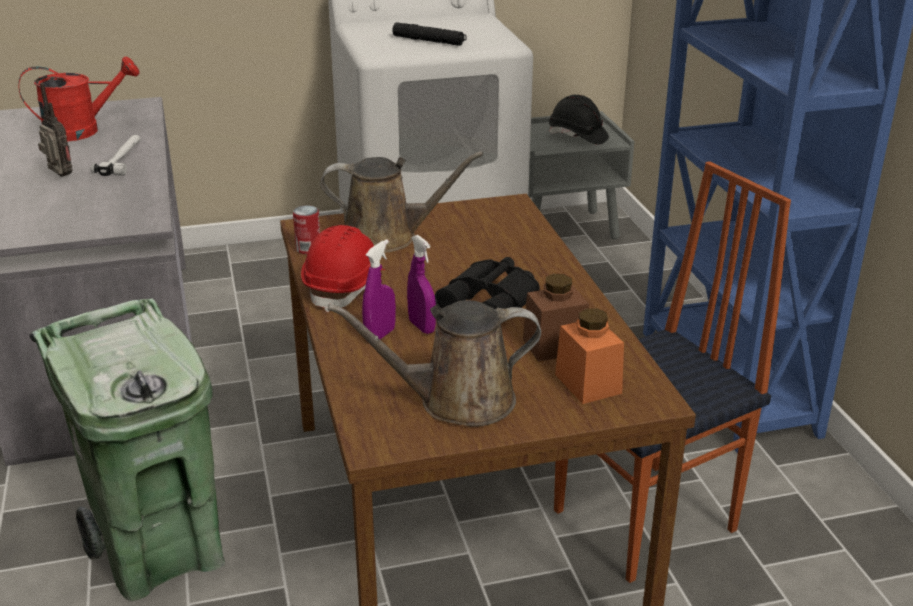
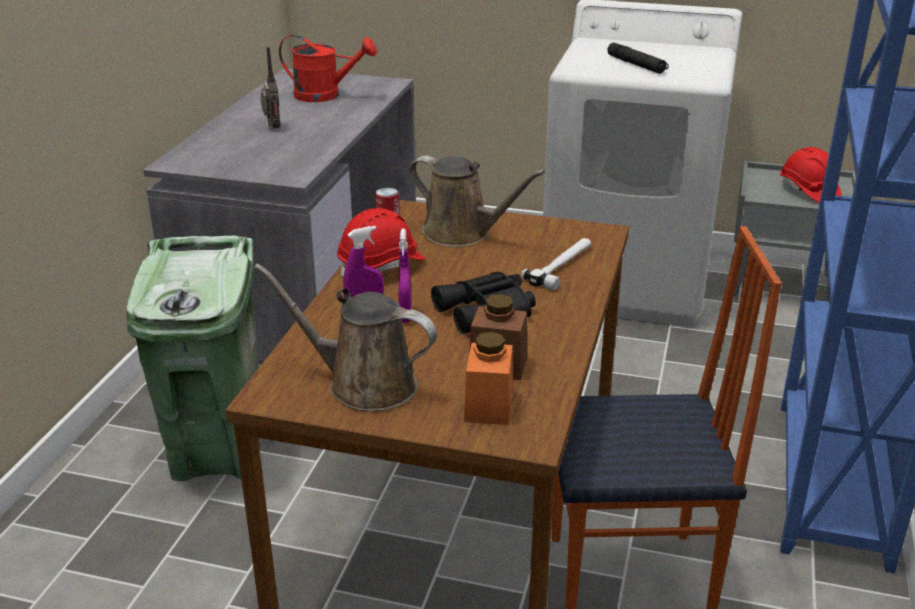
camera: 30 degrees right, 0 degrees up
hammer [90,135,141,176] -> hammer moved to [521,238,591,291]
black hard hat [549,95,609,145] -> red hard hat [780,147,842,203]

